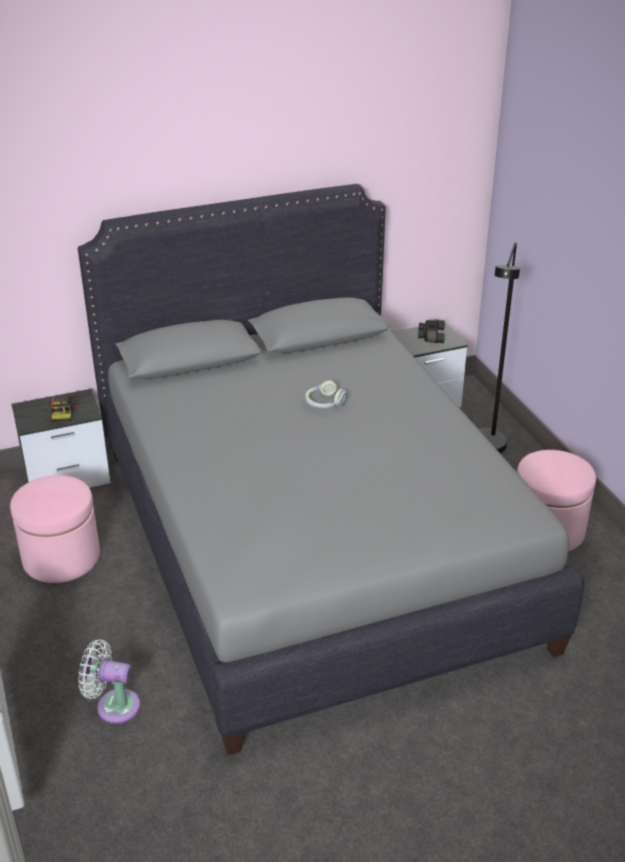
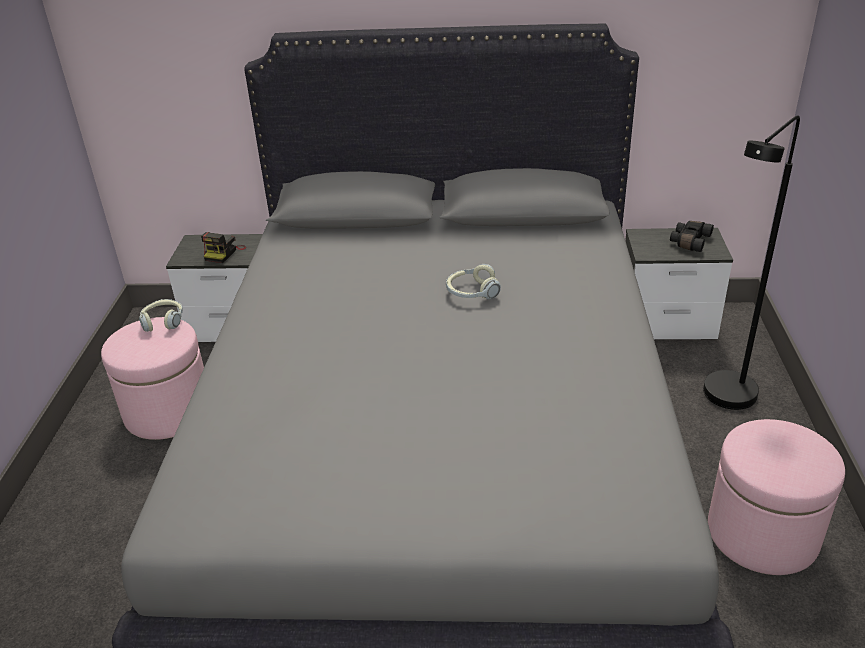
camera: 25 degrees right, 0 degrees up
white fan [78,639,141,724] -> none
none -> headphones [139,299,183,332]

